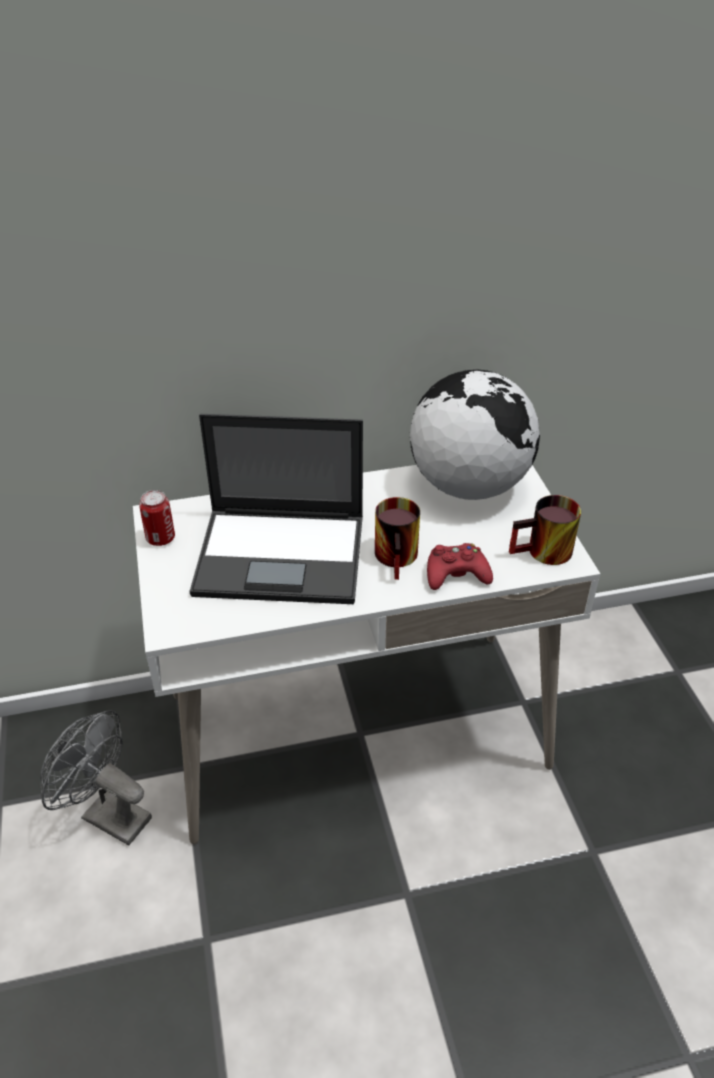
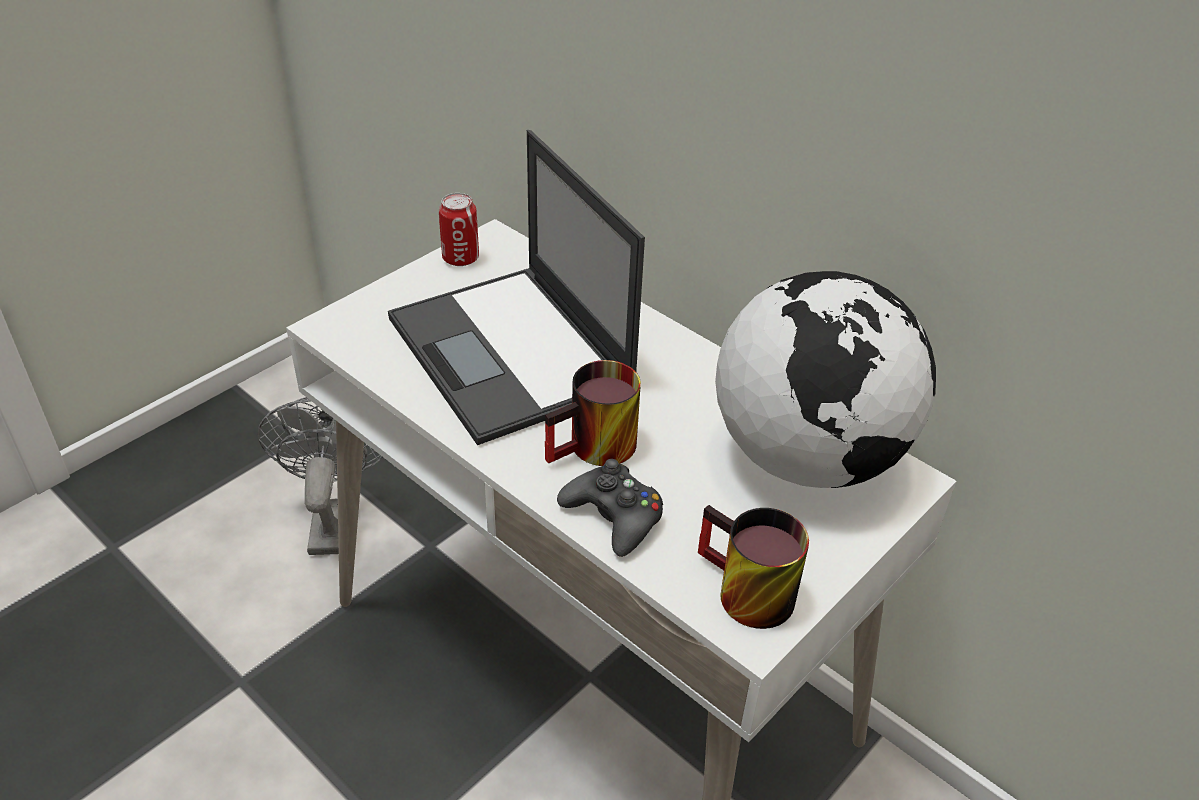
camera: 55 degrees right, 0 degrees up
red game controller [427,543,493,590] -> black game controller [557,459,663,557]

